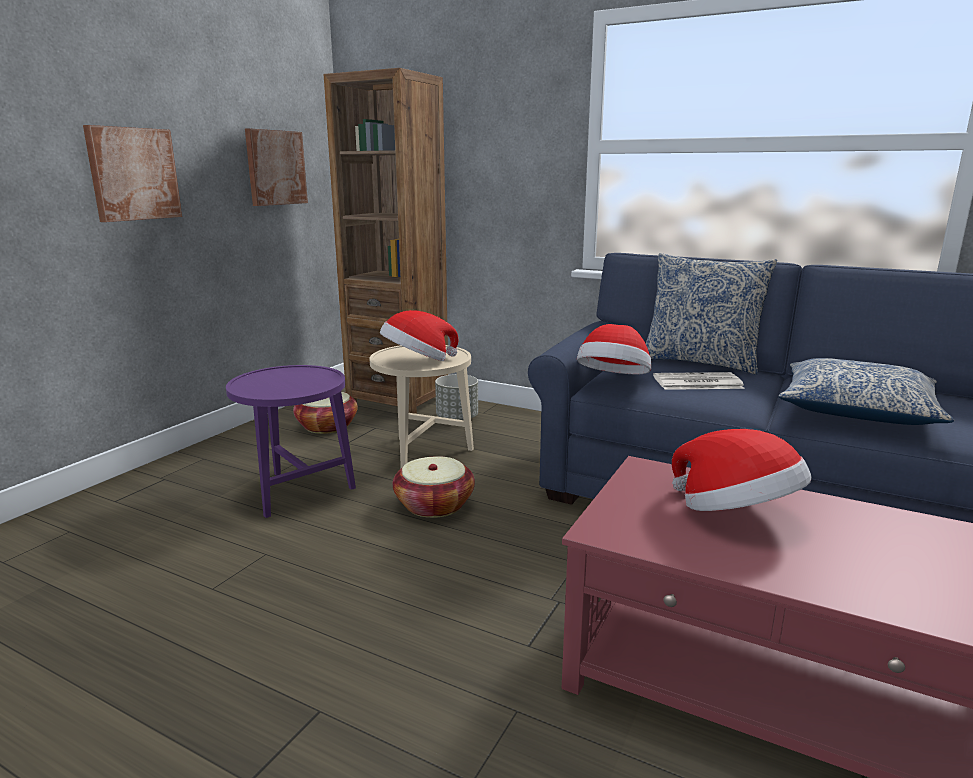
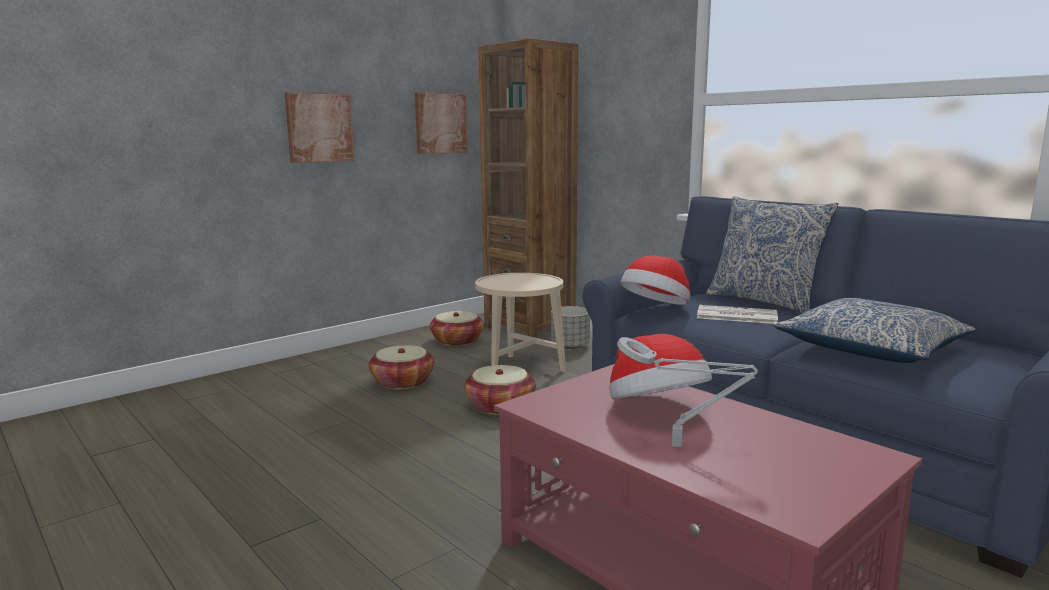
camera: 20 degrees right, 5 degrees down
purple side table [226,365,356,518] -> basket [369,345,434,390]
hat [380,310,459,361] -> none
none -> grey table lamp [617,337,758,447]

